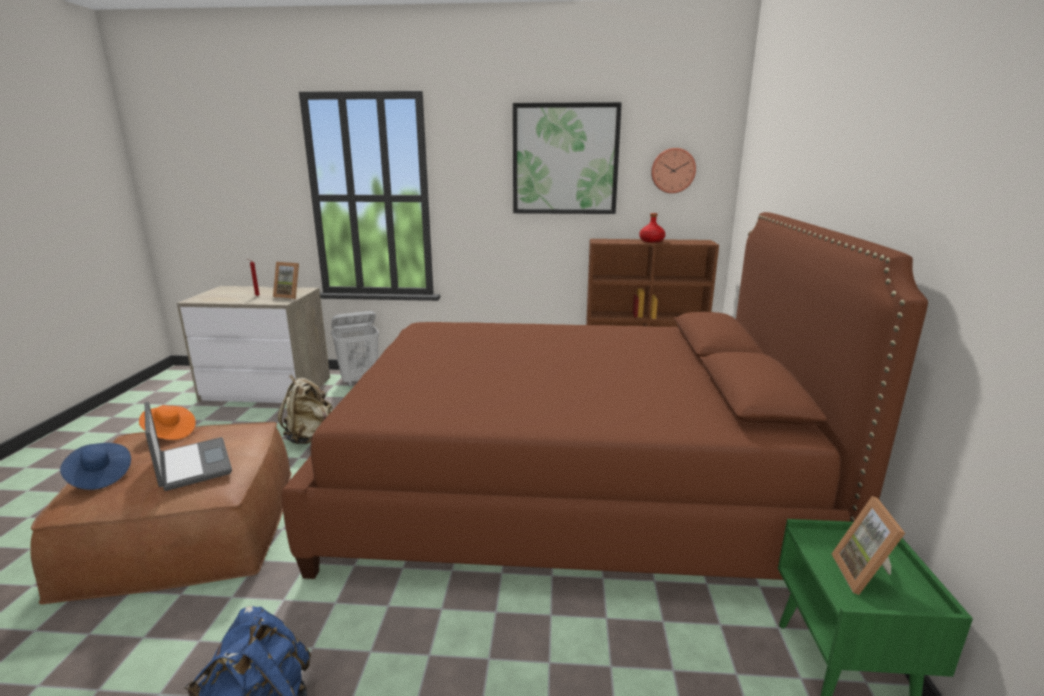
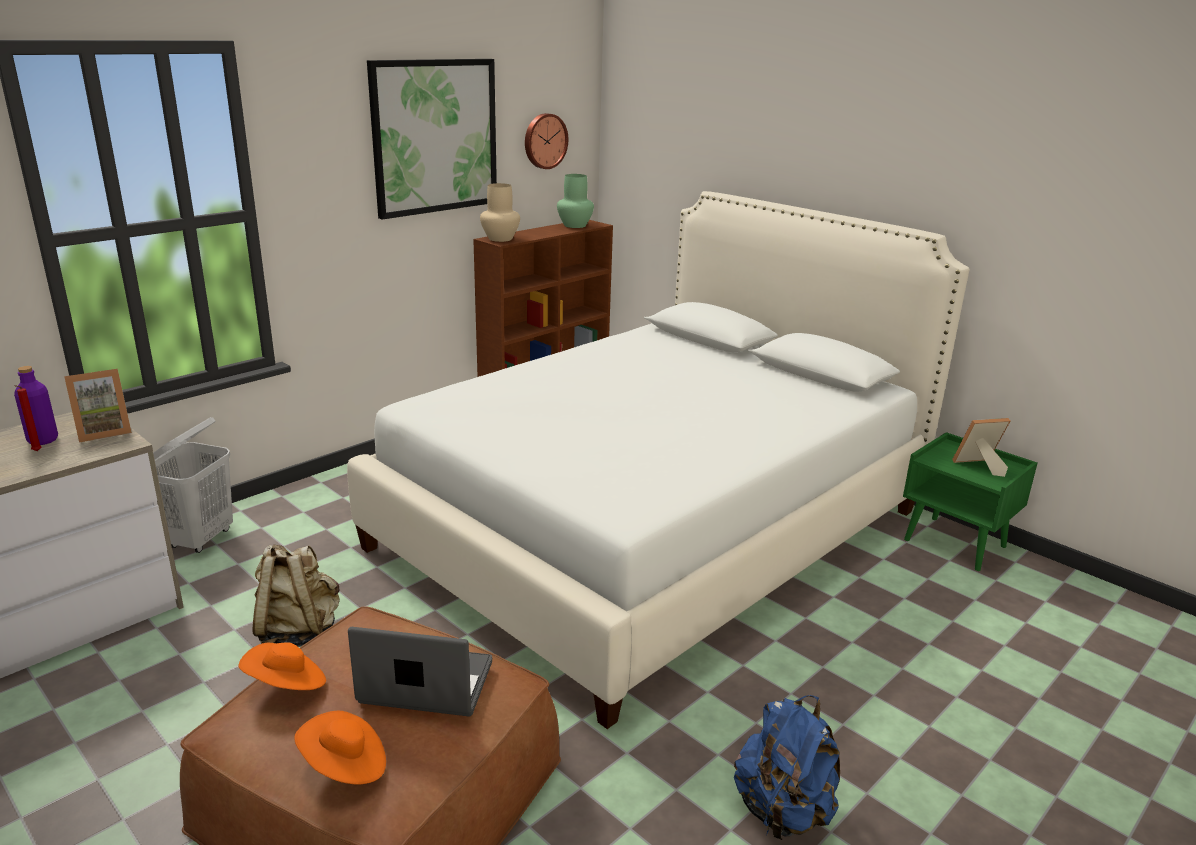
camera: 50 degrees left, 5 degrees up
blue hat [60,443,131,490] -> orange hat [294,711,386,785]
brown bed [281,212,928,580] -> white bed [347,191,970,729]
red bottle [639,213,665,242] -> none
picture frame [832,496,905,595] -> picture frame turned 120 degrees clockwise [952,418,1010,477]
none -> purple bottle [14,366,58,445]
none -> beige vase [480,183,520,242]
none -> green vase [557,174,594,228]

